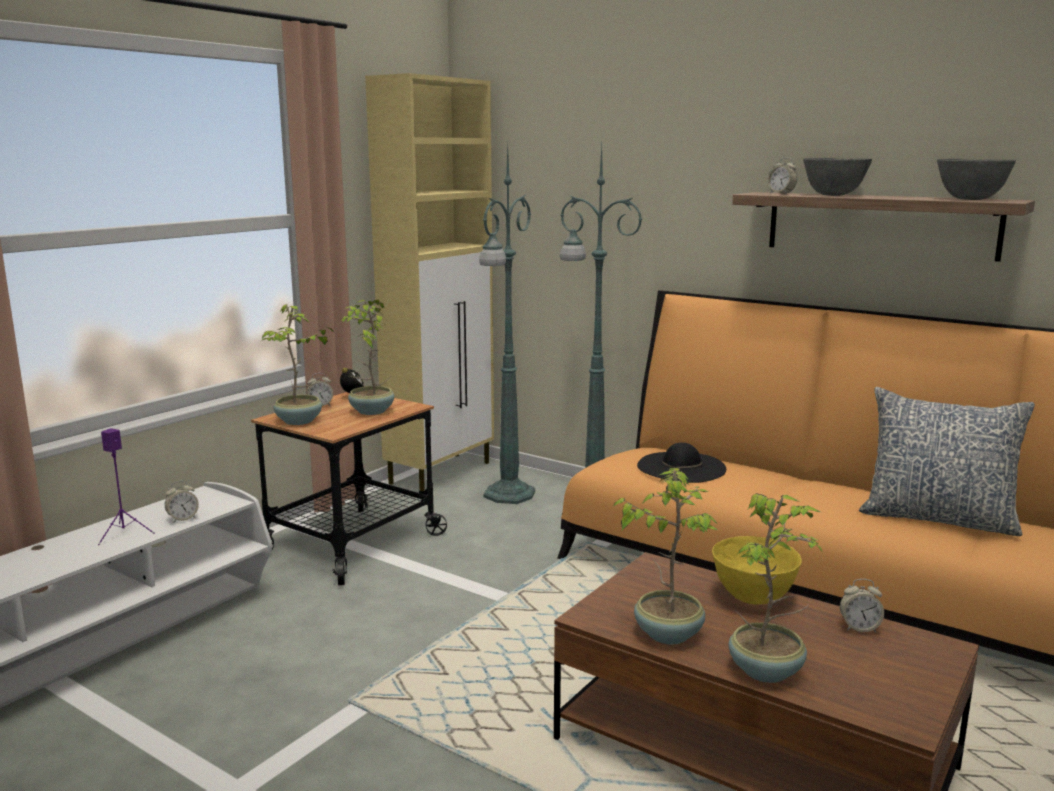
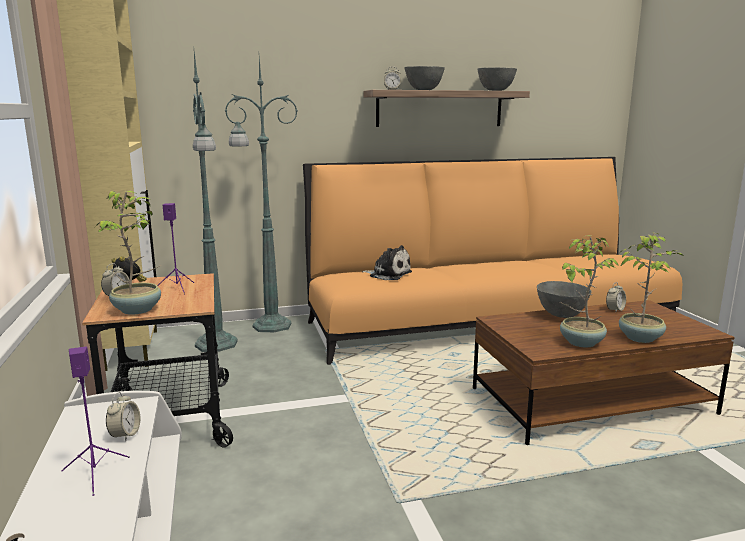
camera: 50 degrees left, 0 degrees up
potted plant [342,300,394,415] -> purple speaker [157,203,194,294]
black hat [637,442,726,483] -> plush toy [362,245,412,280]
yellow bowl [712,536,802,605] -> grey bowl [537,281,591,318]
pillow [859,387,1035,536] -> none

